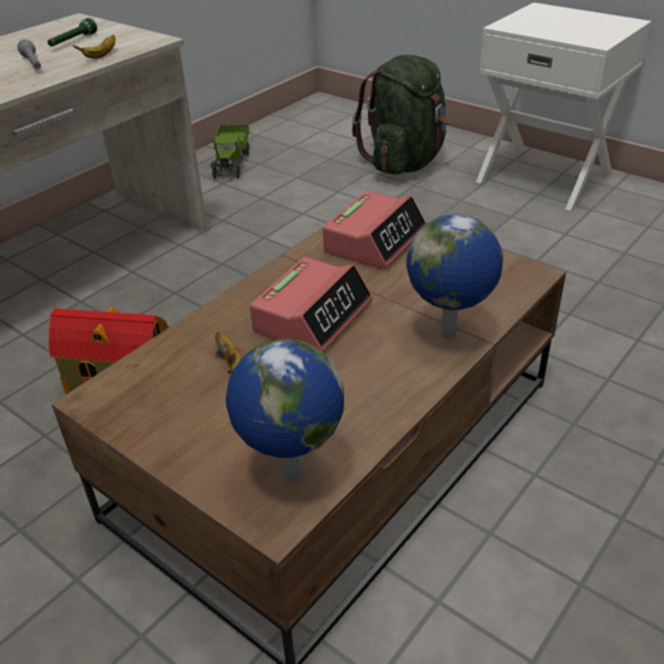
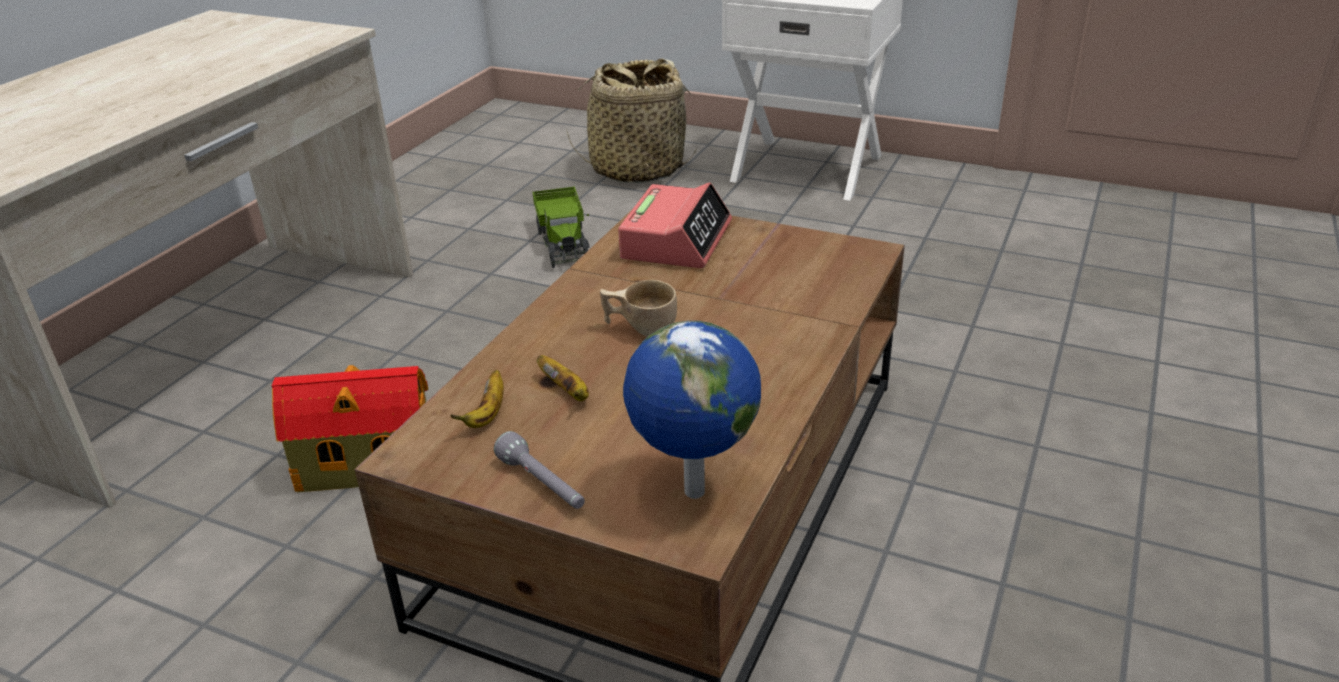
camera: 15 degrees left, 5 degrees down
grey flashlight [17,39,41,69] -> grey flashlight moved to [494,431,585,509]
green flashlight [48,18,97,46] -> none
banana [73,35,115,59] -> banana moved to [450,370,504,428]
toy truck [210,125,249,179] -> toy truck moved to [533,187,589,268]
alarm clock [250,257,373,353] -> beige cup [600,280,677,337]
green backpack [352,55,450,175] -> basket [566,58,700,183]
globe [406,214,503,339] -> none

